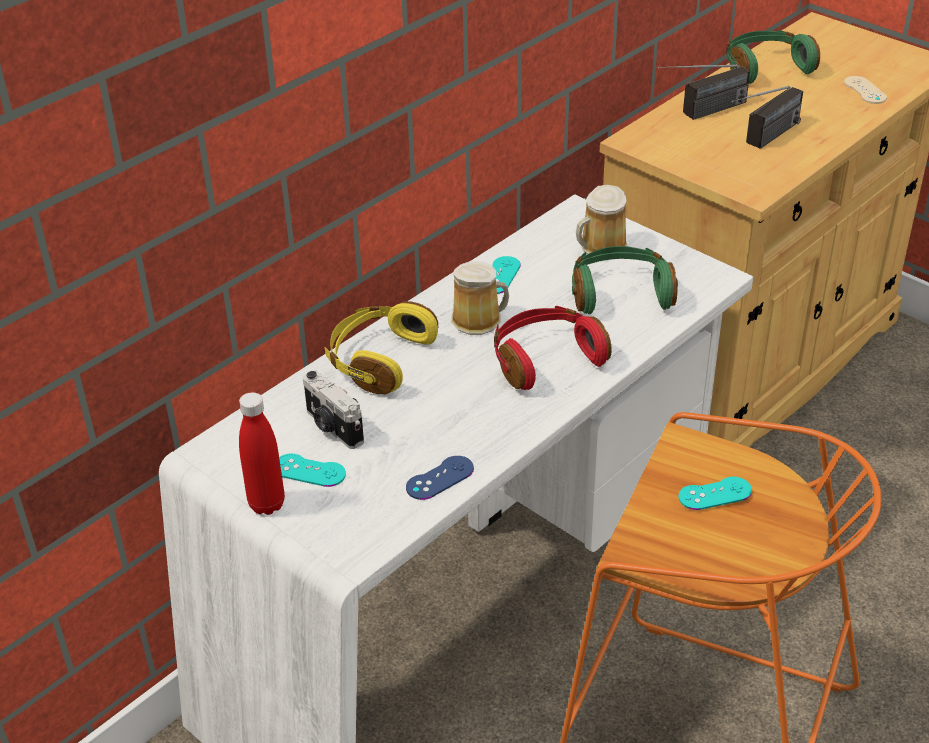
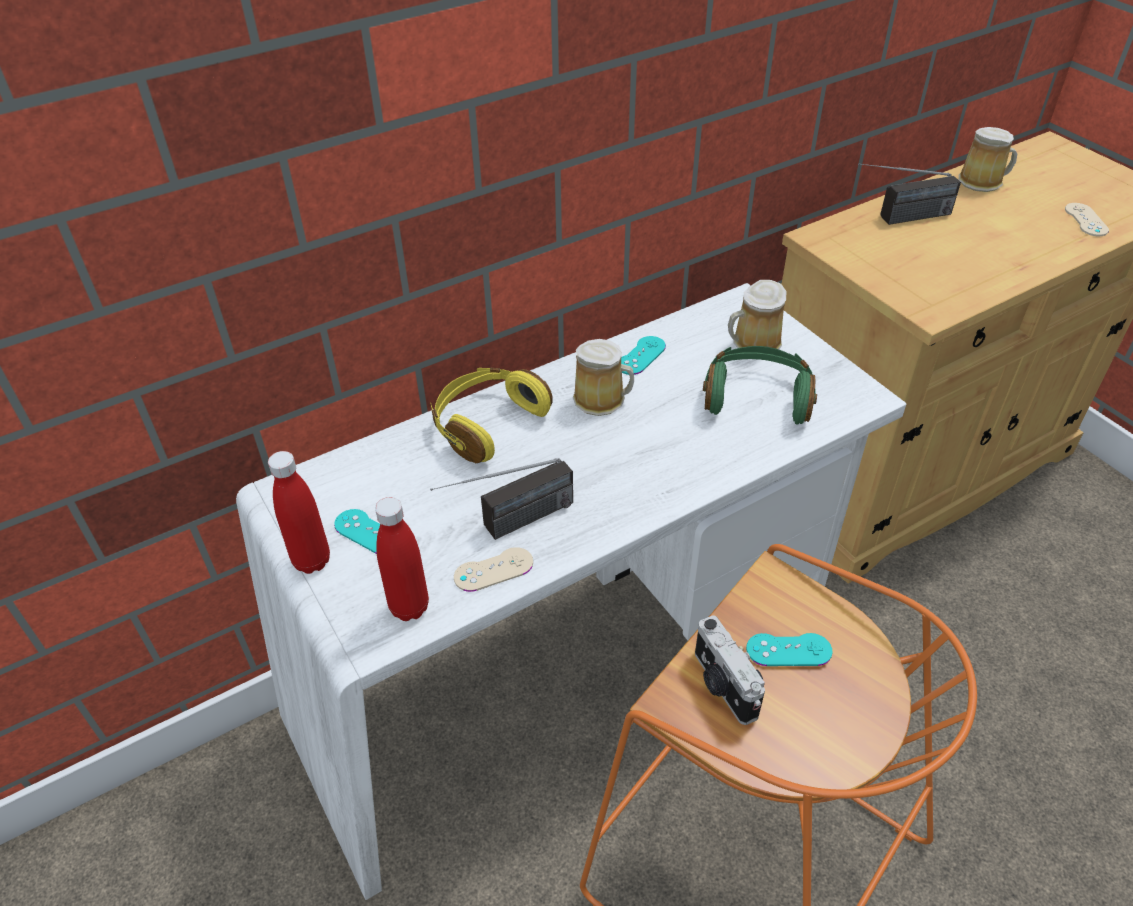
camera: 15 degrees right, 5 degrees up
camera [303,371,364,449] -> camera moved to [695,615,765,725]
blue game controller [406,456,474,500] -> beige game controller [454,547,533,592]
red headphones [494,306,612,390] -> none
green headphones [726,30,820,84] -> mug [959,127,1018,192]
radio [732,86,803,149] -> radio moved to [430,458,573,540]
none -> red bottle [375,497,429,621]

